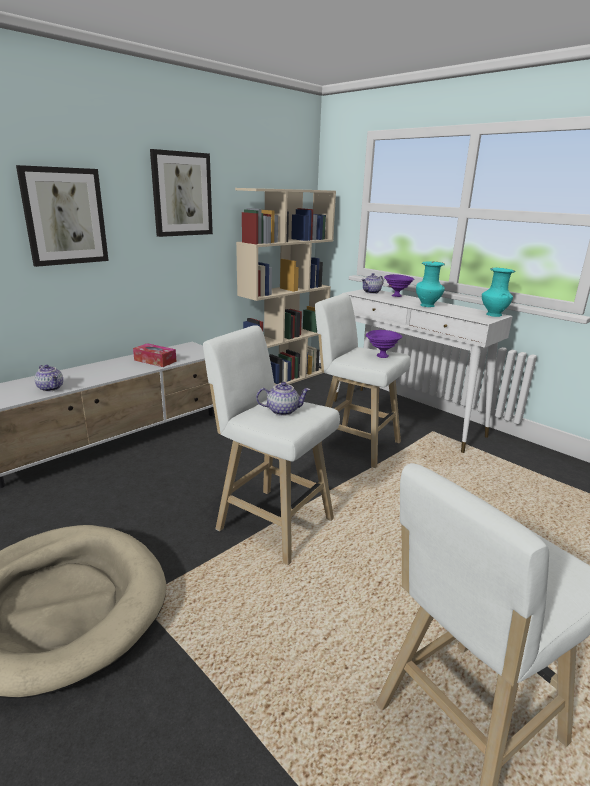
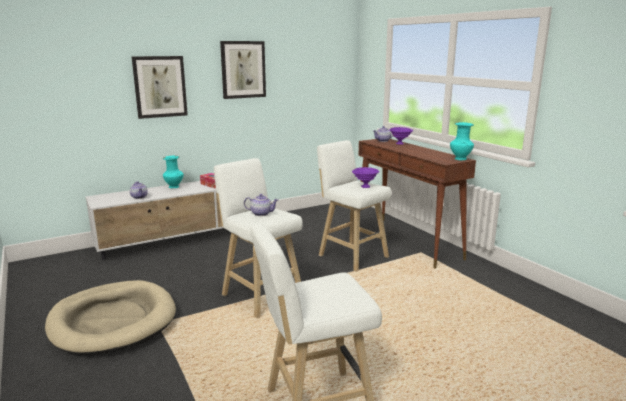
camera: 15 degrees right, 5 degrees down
beige bookcase [235,188,336,385] -> none
white console table [334,289,513,453] -> brown console table [359,139,476,269]
turquoise vase [416,261,445,307] -> turquoise vase moved to [163,156,184,188]

